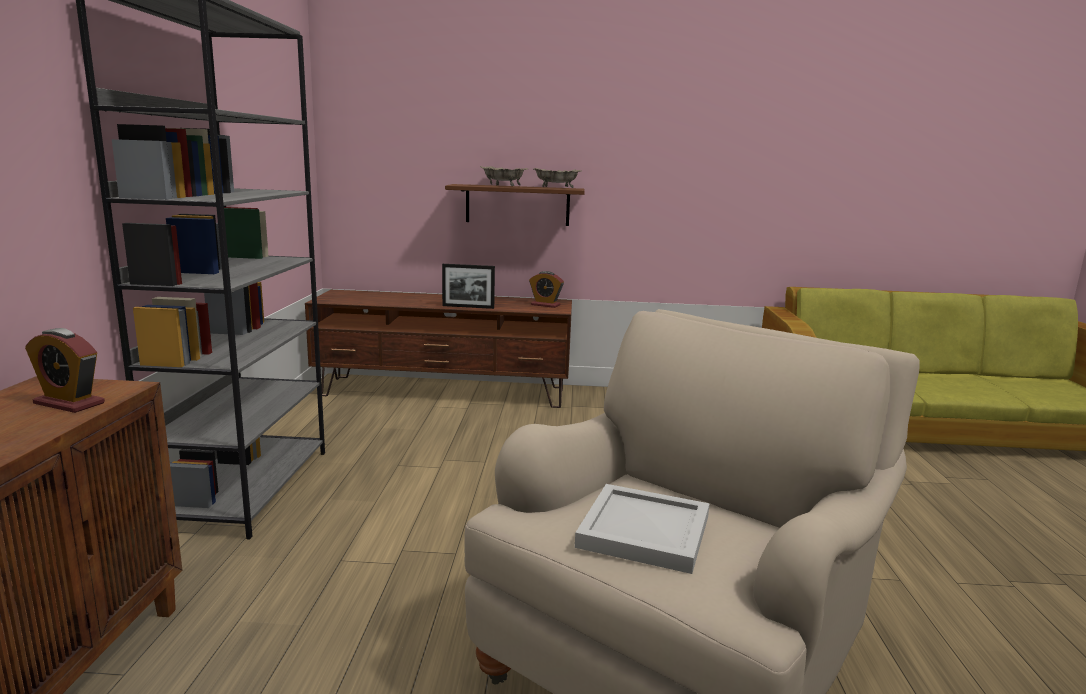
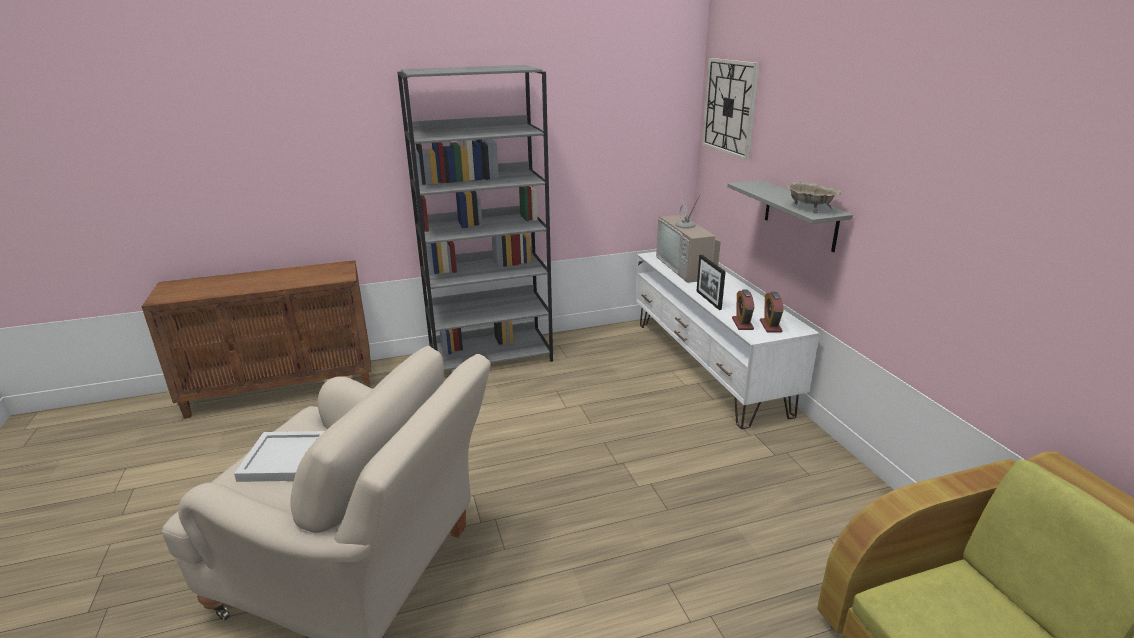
camera: 70 degrees right, 10 degrees up
alarm clock [25,328,105,413] -> alarm clock moved to [732,289,754,330]
brown tv stand [305,290,572,408] -> white tv stand [635,252,820,429]
brown shelf [445,184,585,226] -> grey shelf [727,180,853,252]
beige bowl [480,166,528,186] -> none
none -> television [656,182,721,283]
none -> wall clock [702,58,760,160]

